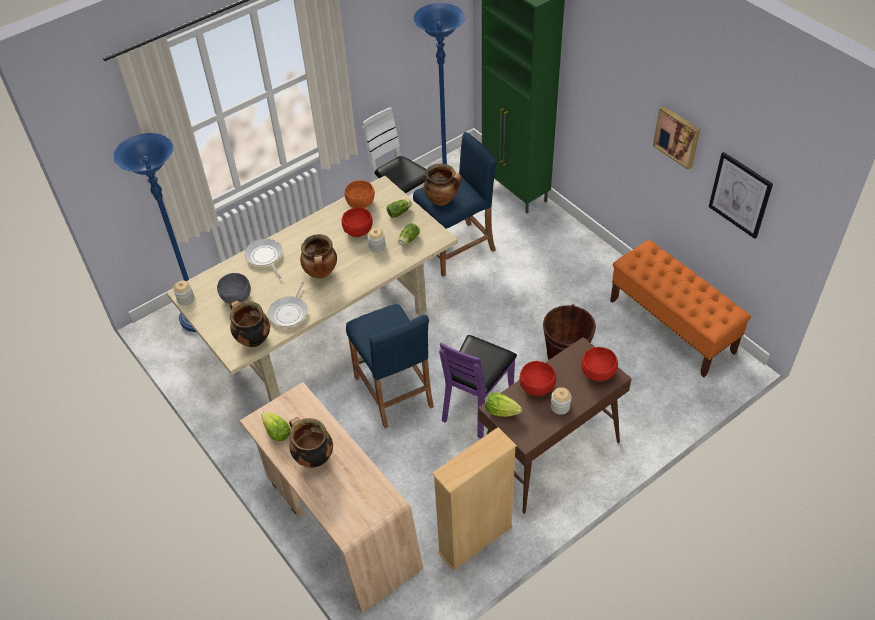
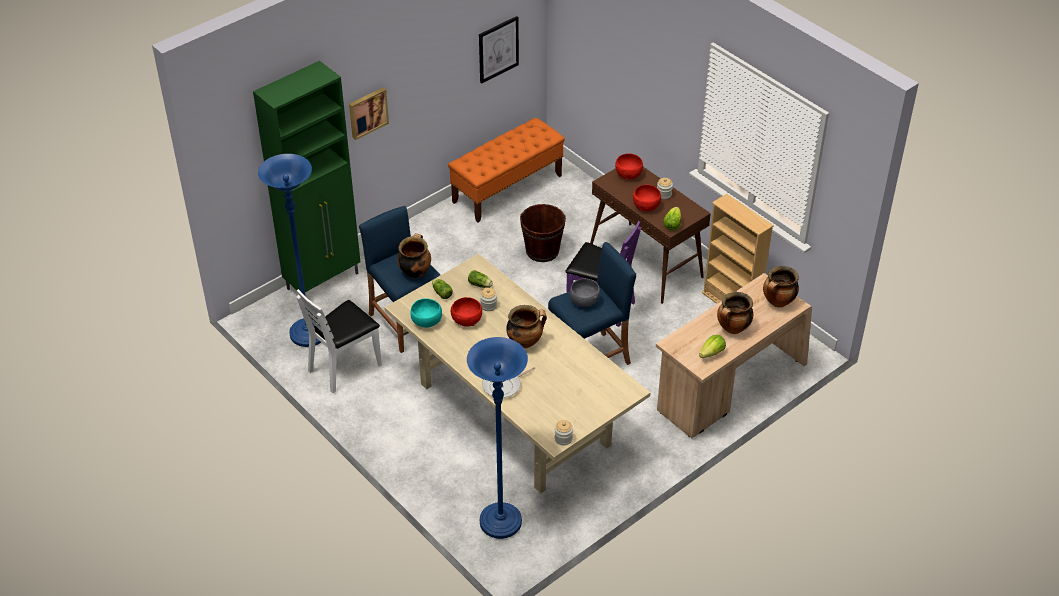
camera: 95 degrees left, 5 degrees down
grey bowl [217,273,251,304] -> grey bowl moved to [570,278,600,307]
cooking pot [230,301,270,347] -> cooking pot moved to [763,266,799,308]
frying pan [268,282,307,327] -> none
orange bowl [345,180,375,208] -> turquoise bowl [410,298,442,328]
picture [653,106,700,170] -> picture moved to [349,88,389,140]

